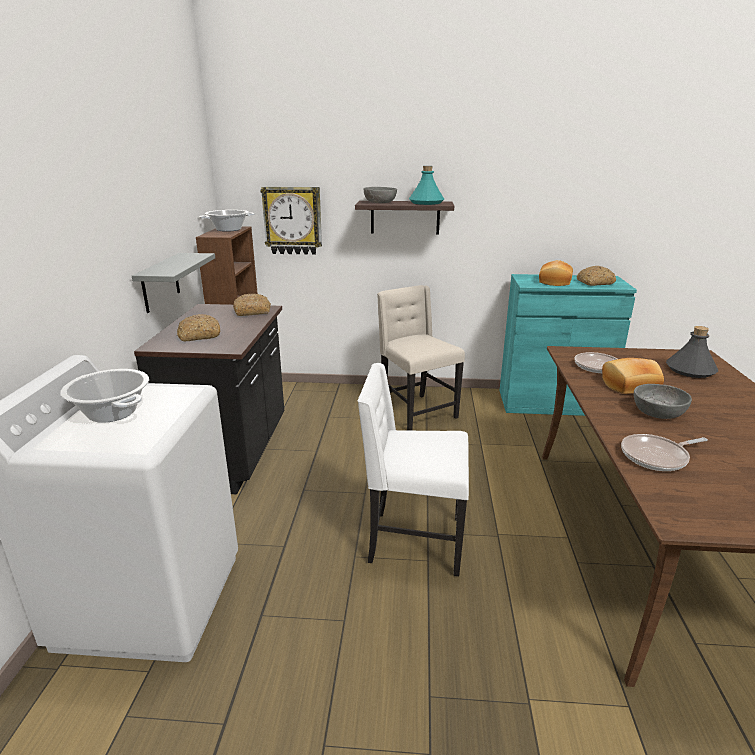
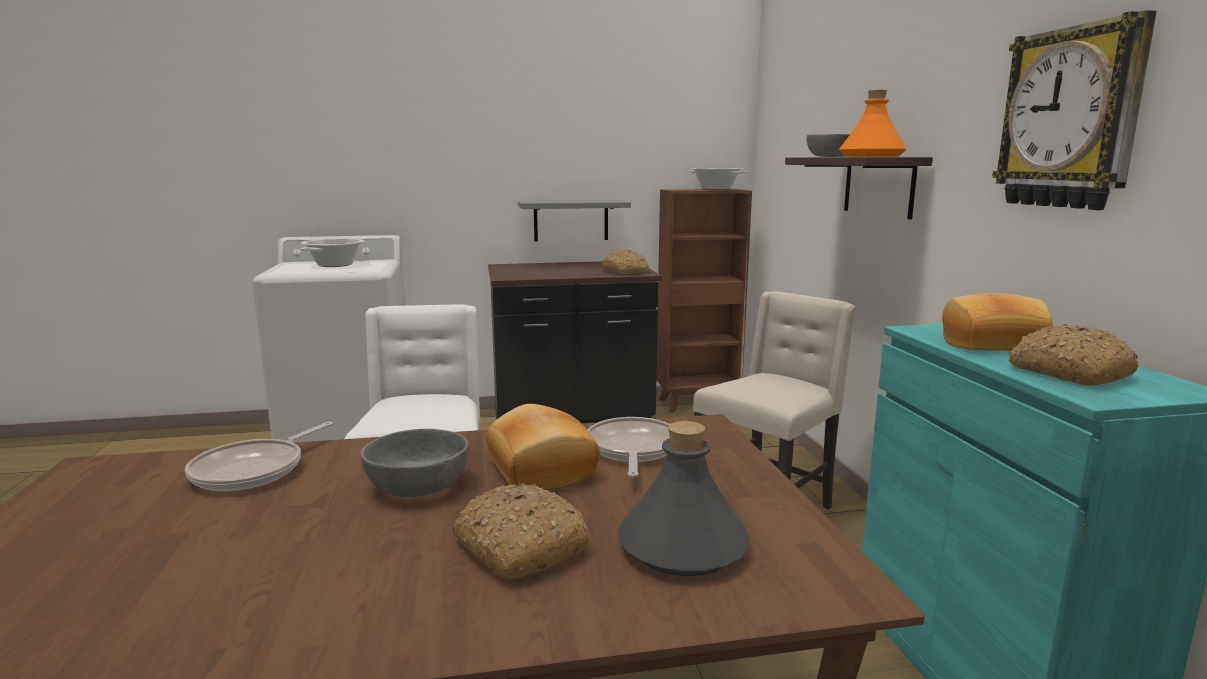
camera: 75 degrees right, 10 degrees down
bread [177,314,220,341] -> bread moved to [452,483,591,579]
wall clock [260,187,322,255] -> wall clock moved to [992,10,1157,210]
turquoise bottle [409,166,444,205] -> orange bottle [839,90,907,157]
frying pan [621,434,708,471] -> frying pan turned 120 degrees counterclockwise [185,422,333,491]

